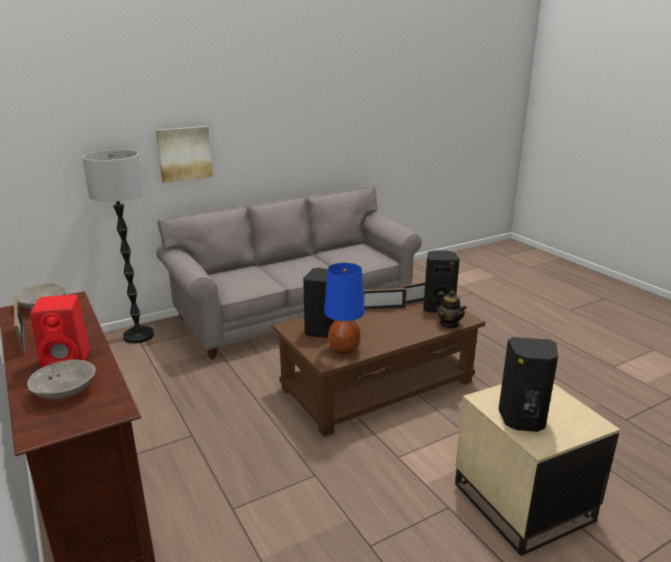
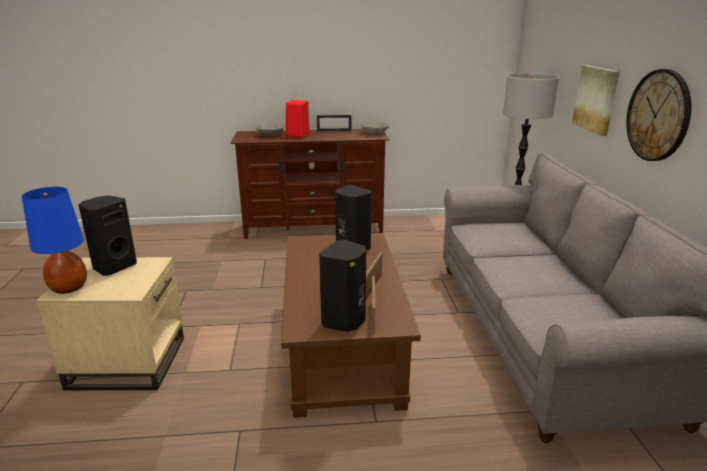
camera: 115 degrees right, 0 degrees up
blue table lamp [324,263,365,354] -> blue table lamp moved to [22,187,87,294]
teapot [435,290,467,328] -> none
none -> wall clock [626,69,691,161]

